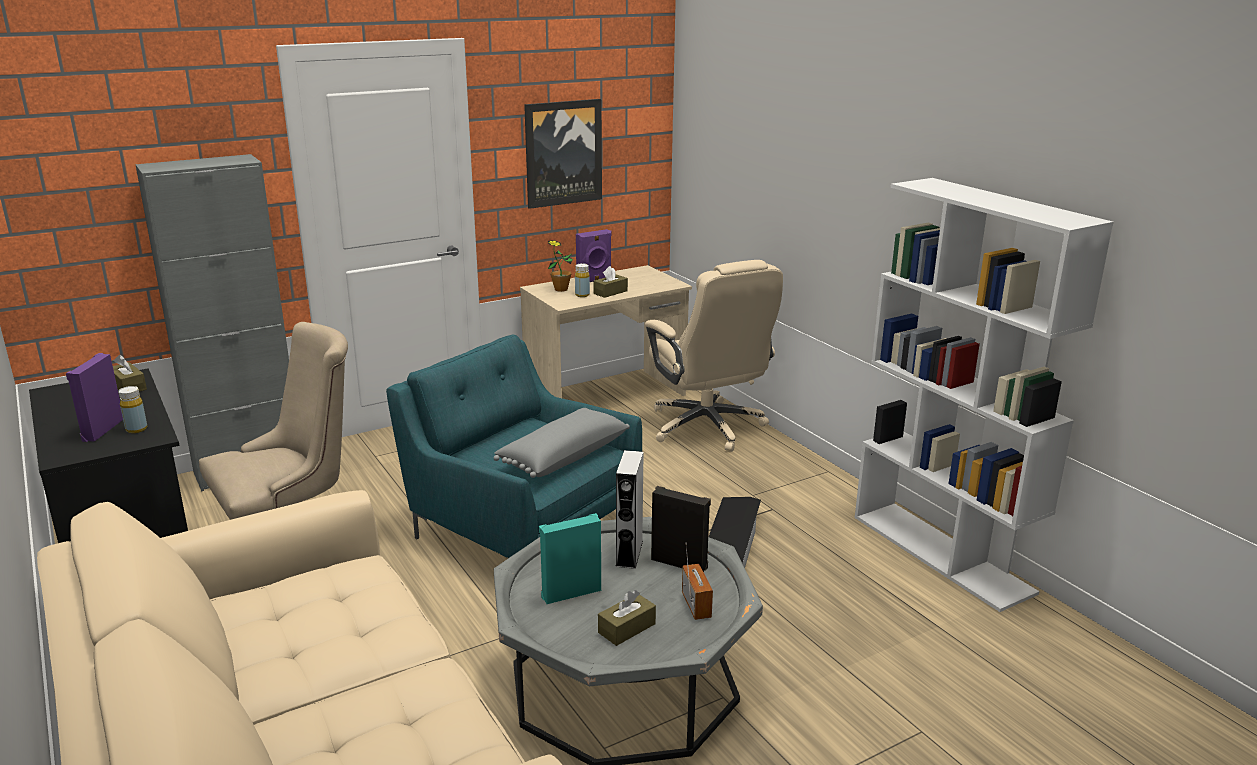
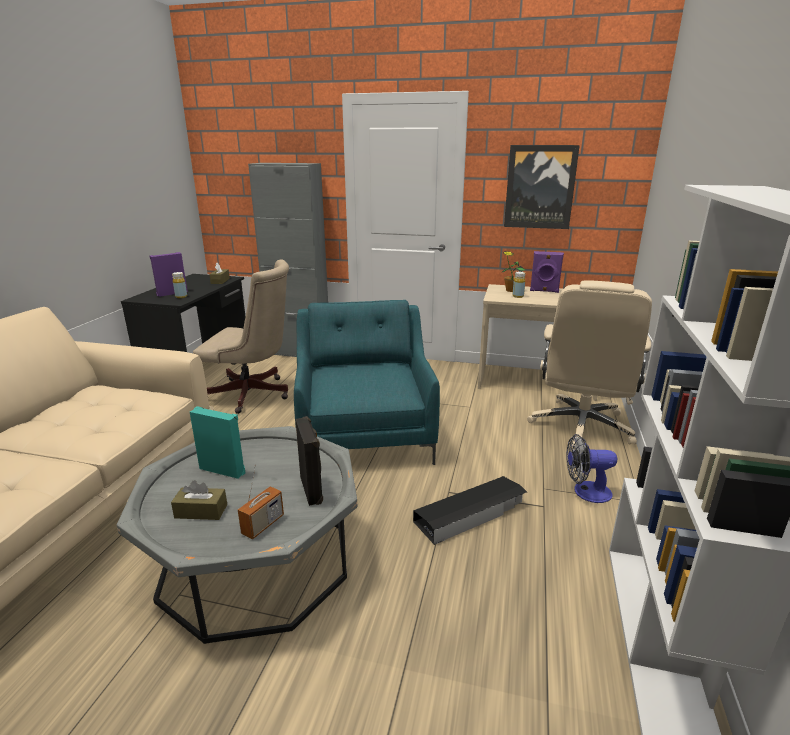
camera: 45 degrees right, 0 degrees up
grey pillow [494,408,630,478] -> none
brown tissue box [593,266,628,298] -> none
grey speaker [615,450,644,569] -> none
none -> fan [566,434,617,503]

